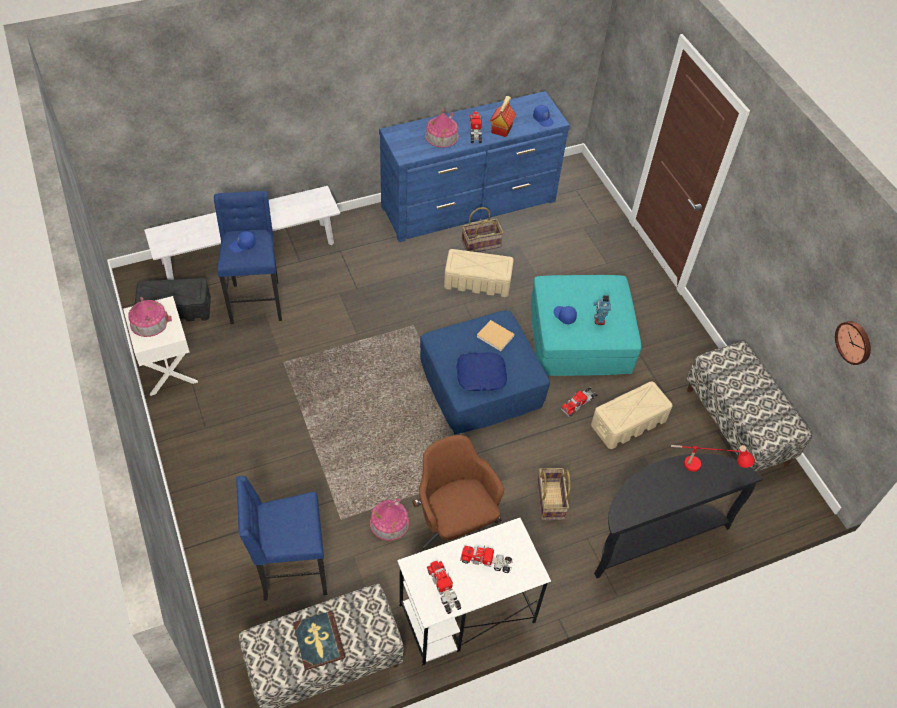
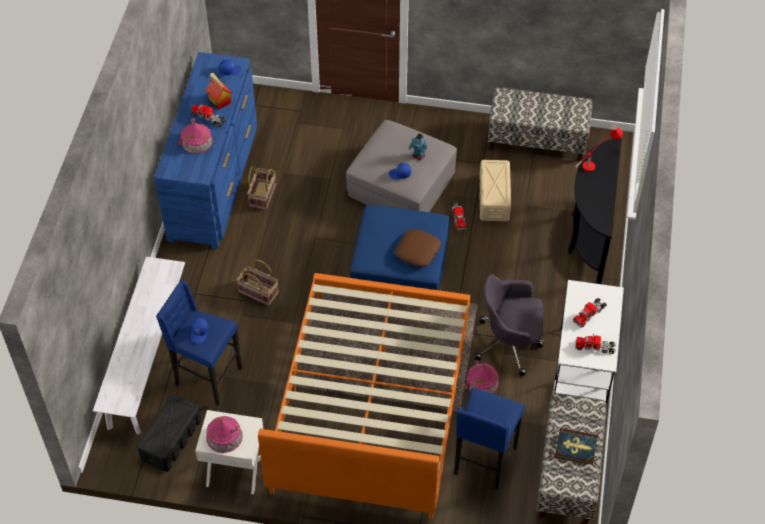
camera: 55 degrees left, 0 degrees up
brown office chair [412,435,504,552] -> grey office chair [475,274,544,376]
beige storage box [444,249,514,297] -> none
blue pillow [456,352,507,391] -> brown pillow [395,229,441,267]
beige book [477,320,514,351] -> none
turquoise ottoman [531,275,642,376] -> grey ottoman [346,120,457,212]
basket [537,468,570,520] -> basket moved to [236,260,279,306]
wall clock [835,321,871,365] -> none
none -> orange bed [258,273,470,520]

